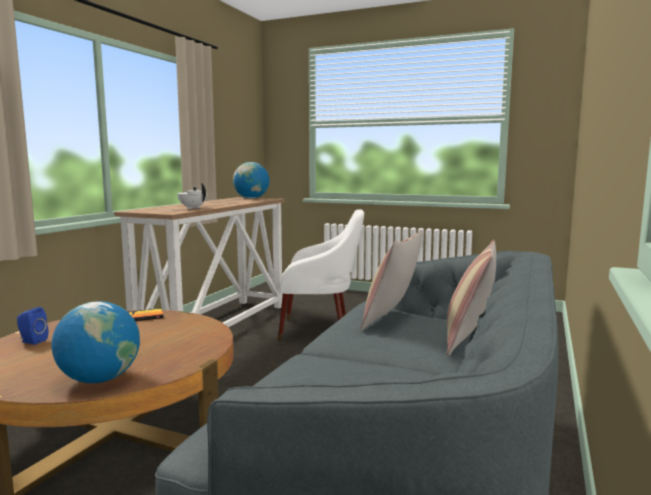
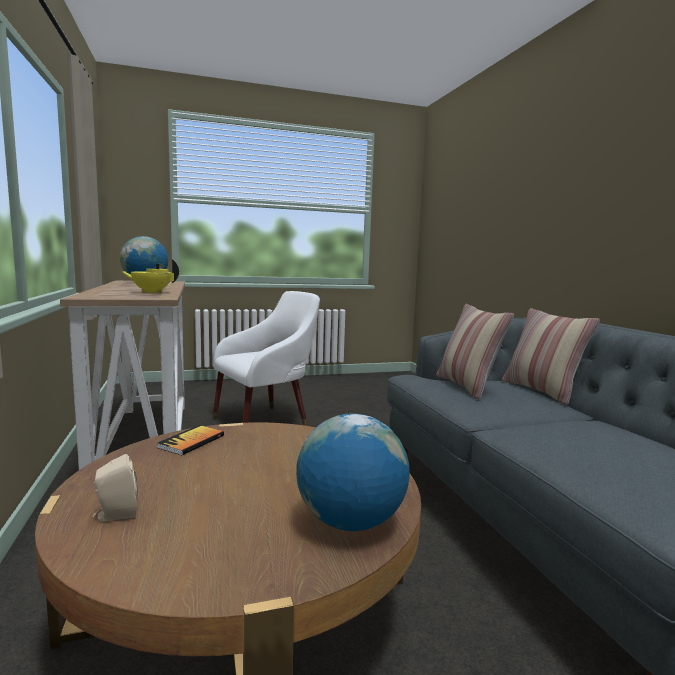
camera: 40 degrees left, 0 degrees up
blue speaker [17,307,48,345] -> beige speaker [92,454,138,521]
white teapot [177,183,207,209] -> yellow teapot [121,259,179,293]

